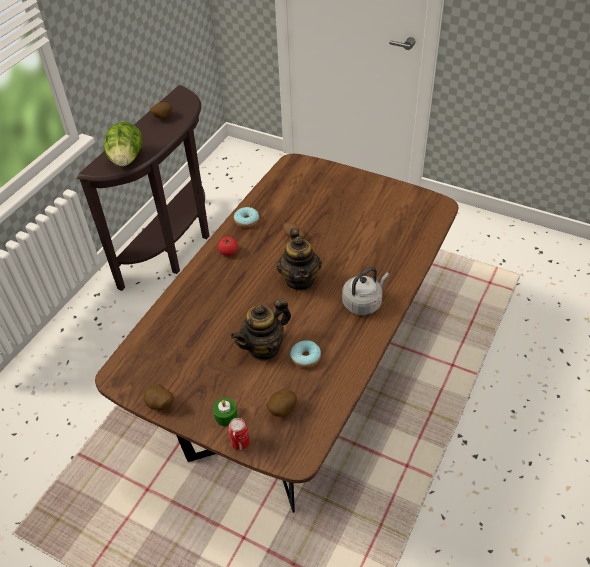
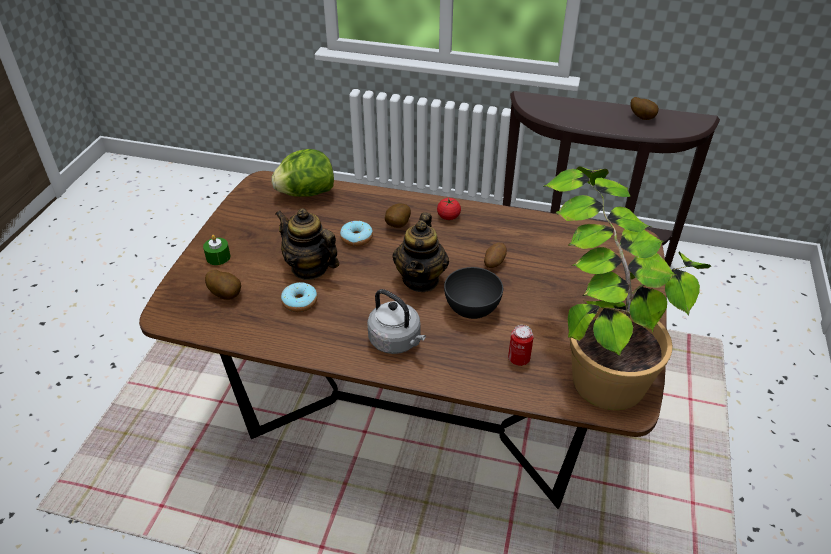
camera: 75 degrees right, 5 degrees down
lettuce [104,122,142,167] -> lettuce moved to [272,149,334,197]
potato [144,384,174,410] -> potato moved to [385,203,411,228]
can [228,418,250,450] -> can moved to [508,325,533,366]
donut [234,207,259,228] -> donut moved to [340,221,373,247]
teapot [277,228,322,291] -> teapot turned 60 degrees counterclockwise [393,212,449,292]
none -> grey bowl [444,267,503,319]
none -> potted plant [543,166,711,410]

